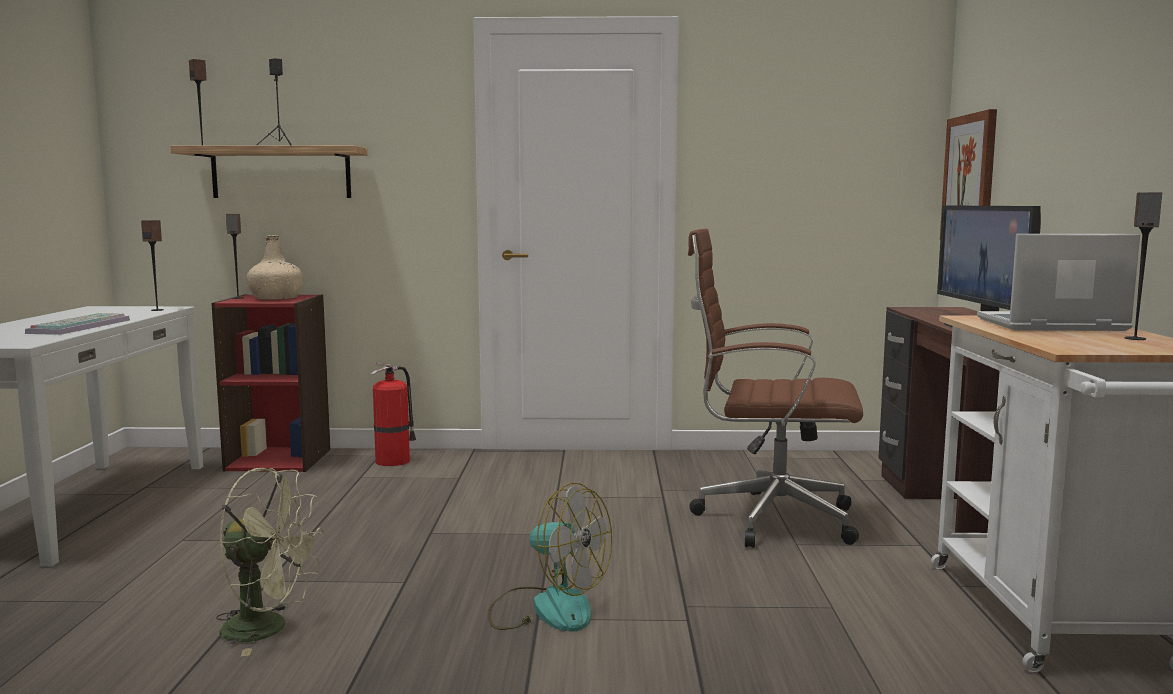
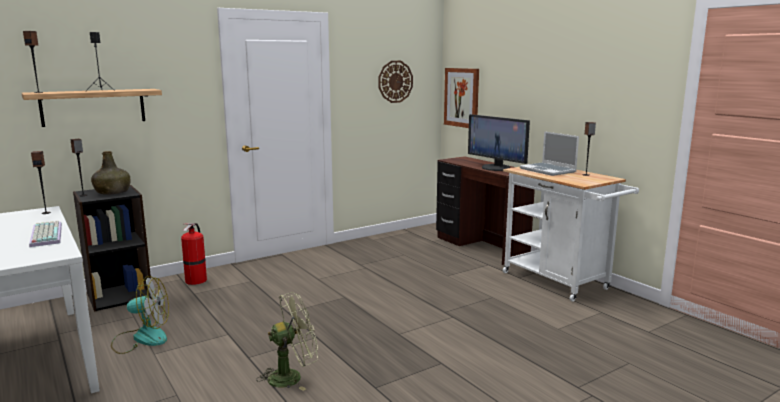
camera: 35 degrees left, 5 degrees up
red bookcase [211,294,331,472] -> black bookcase [73,185,152,312]
beige bottle [247,235,303,299] -> green bottle [91,151,131,195]
fan [487,483,612,632] -> fan moved to [111,276,169,354]
brown office chair [688,228,863,548] -> none
laptop [977,234,1140,331] -> laptop turned 90 degrees counterclockwise [520,131,579,176]
none -> wall clock [379,61,413,103]

